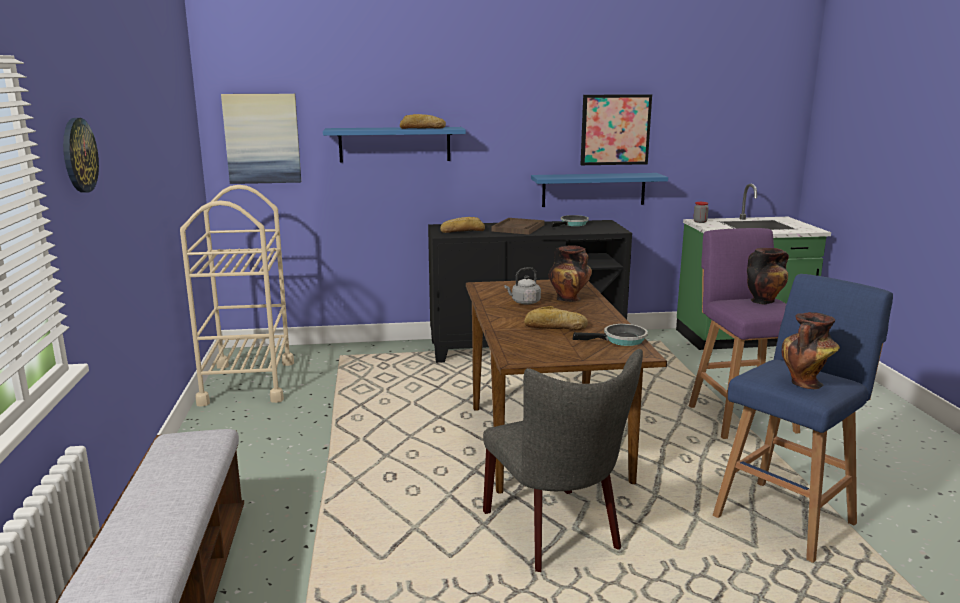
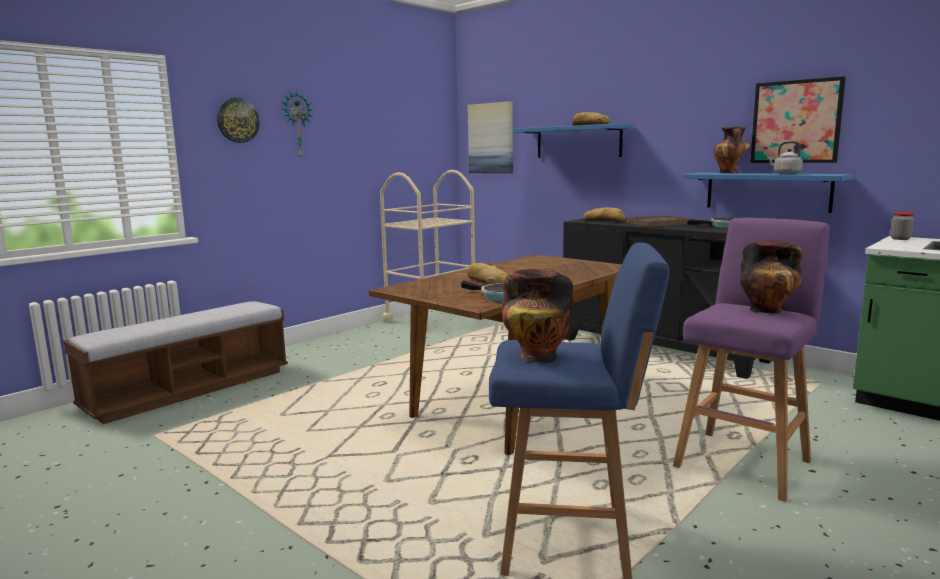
camera: 50 degrees right, 5 degrees down
grey chair [483,349,643,572] -> none
grey kettle [504,267,541,305] -> grey kettle moved to [767,141,803,174]
vase [548,245,592,302] -> vase moved to [714,127,750,173]
none -> wall clock [281,90,313,157]

